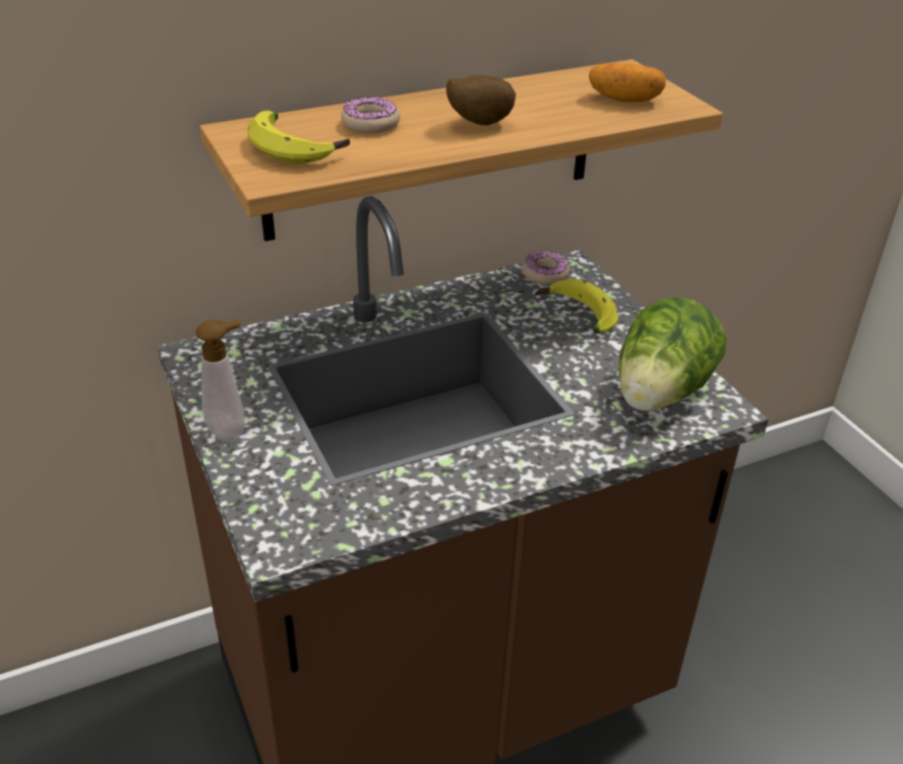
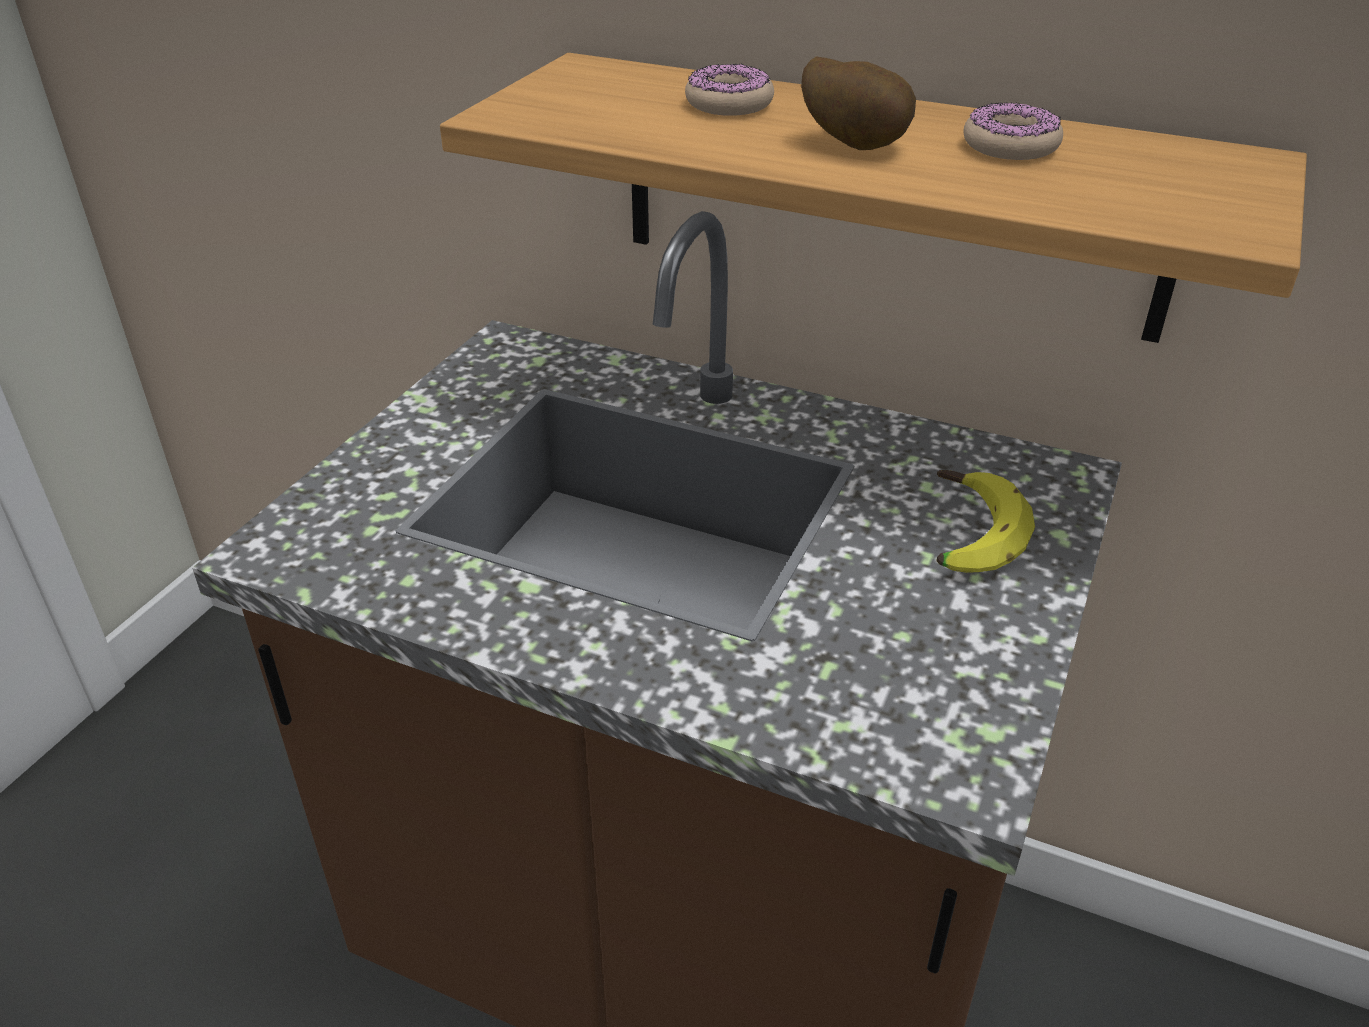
camera: 50 degrees right, 0 degrees up
soap dispenser [196,320,245,442] -> none
banana [248,110,350,164] -> none
donut [522,252,570,285] -> donut moved to [963,102,1063,160]
potato [589,63,666,102] -> none
lettuce [619,297,727,412] -> none

